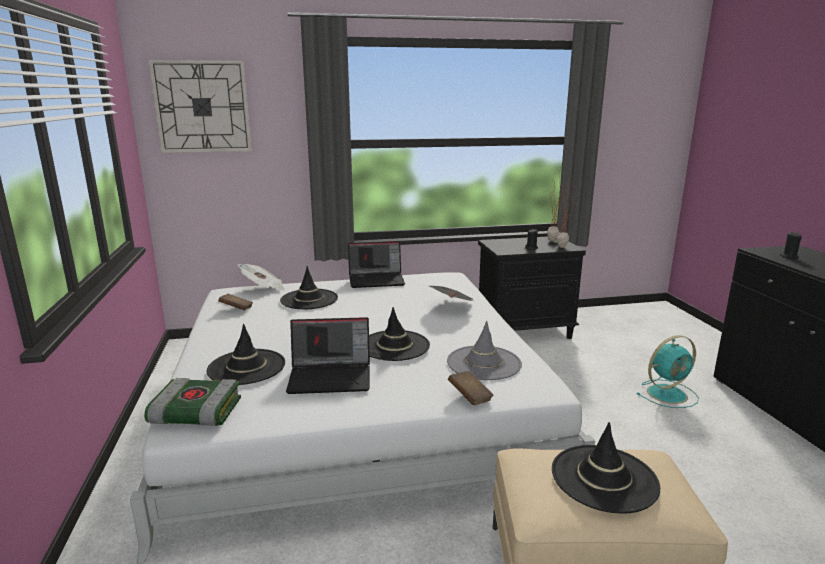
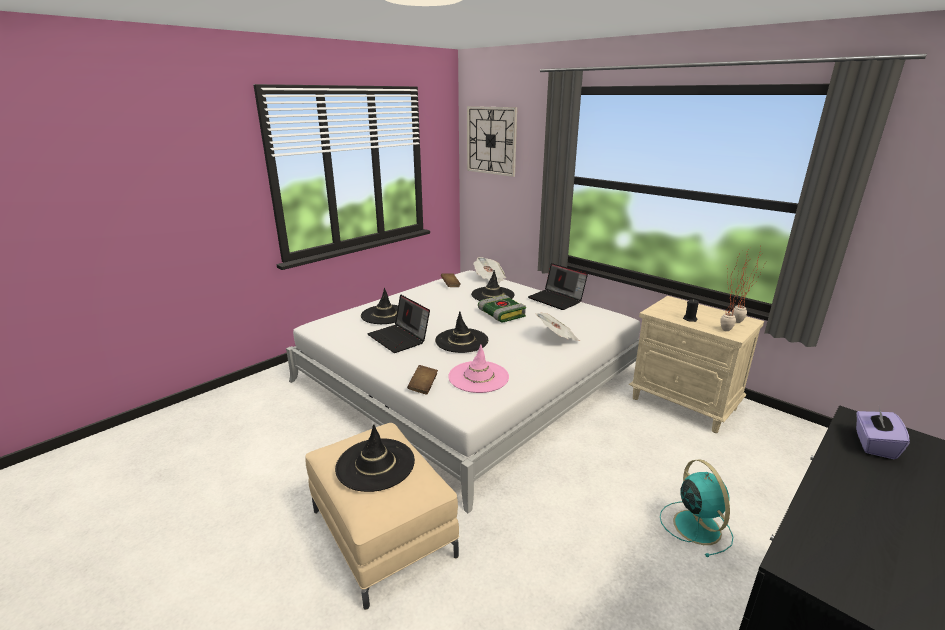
camera: 55 degrees right, 5 degrees up
book [144,378,241,426] -> book moved to [478,295,526,322]
grey hat [447,321,522,380] -> pink hat [448,344,509,393]
black nightstand [478,236,586,339] -> beige nightstand [629,296,764,433]
turquoise fan [637,335,699,408] -> turquoise fan turned 135 degrees counterclockwise [660,459,733,557]
black candle [780,232,802,259] -> purple tissue box [856,408,910,459]

